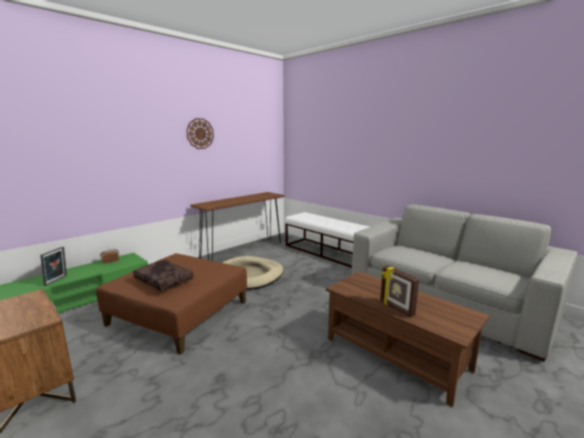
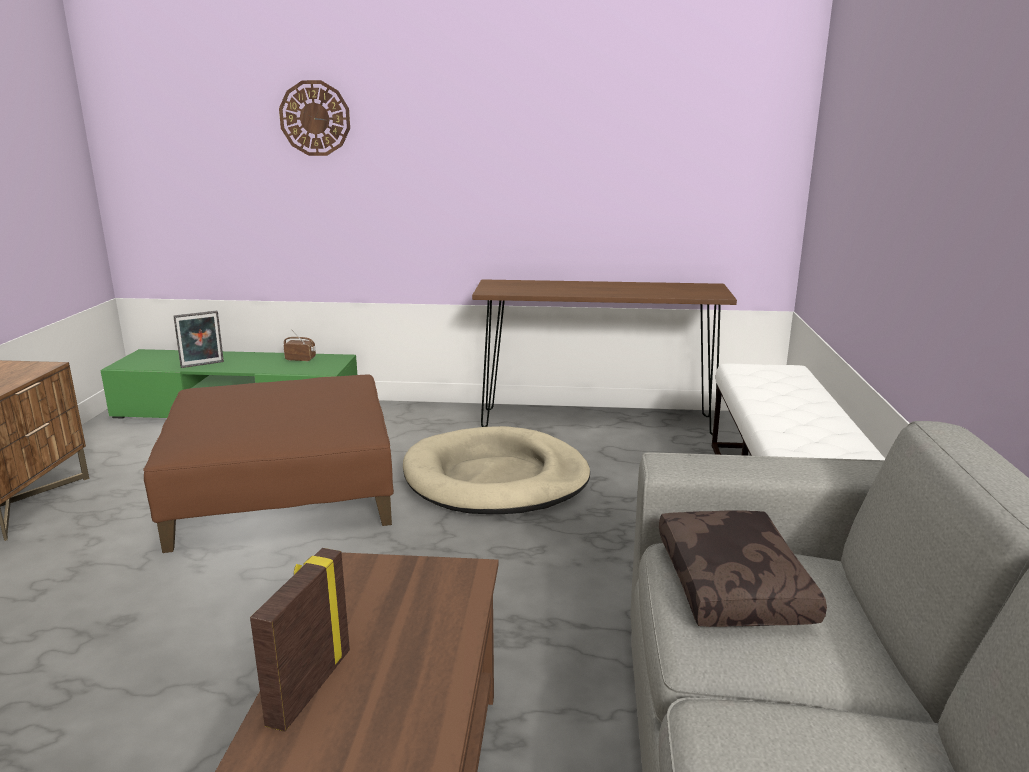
camera: 50 degrees right, 5 degrees up
brown pillow [133,260,193,291] -> brown pillow moved to [659,510,827,627]
wall clock [186,118,214,149] -> wall clock moved to [279,80,350,156]

